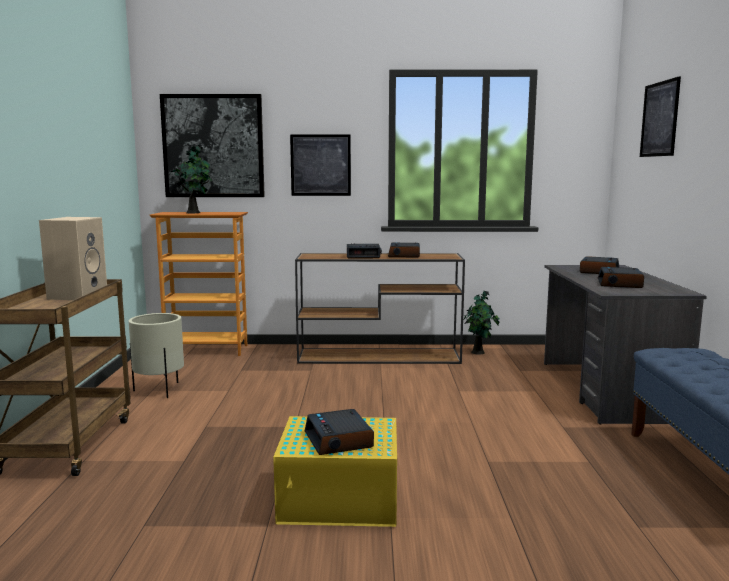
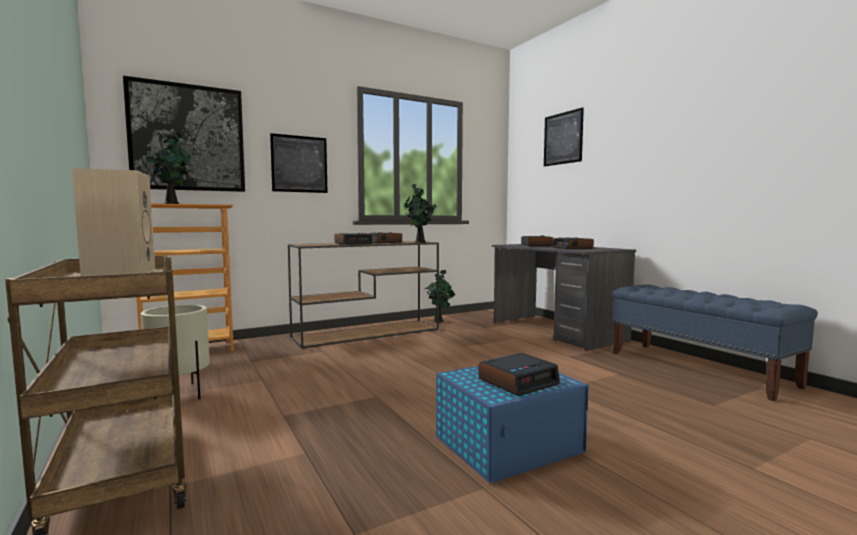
camera: 30 degrees left, 5 degrees down
yellow storage box [273,416,397,527] -> blue storage box [436,366,589,483]
alarm clock [305,409,374,455] -> alarm clock turned 75 degrees counterclockwise [479,353,560,396]
none -> potted plant [403,184,437,243]

